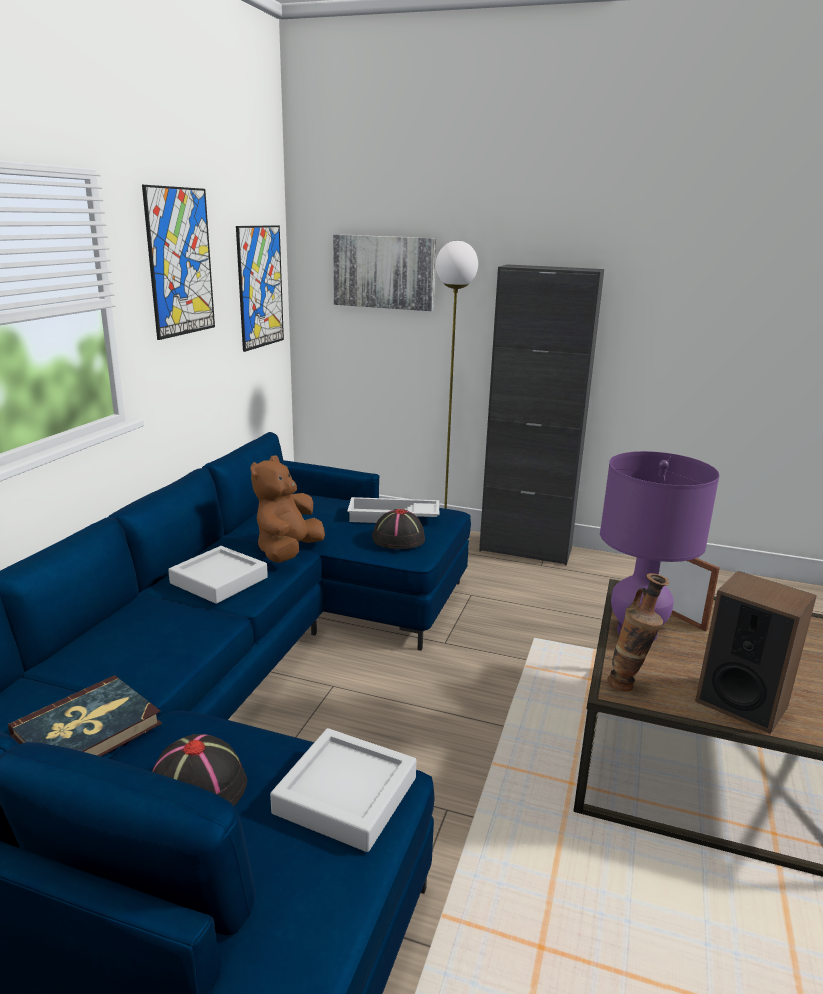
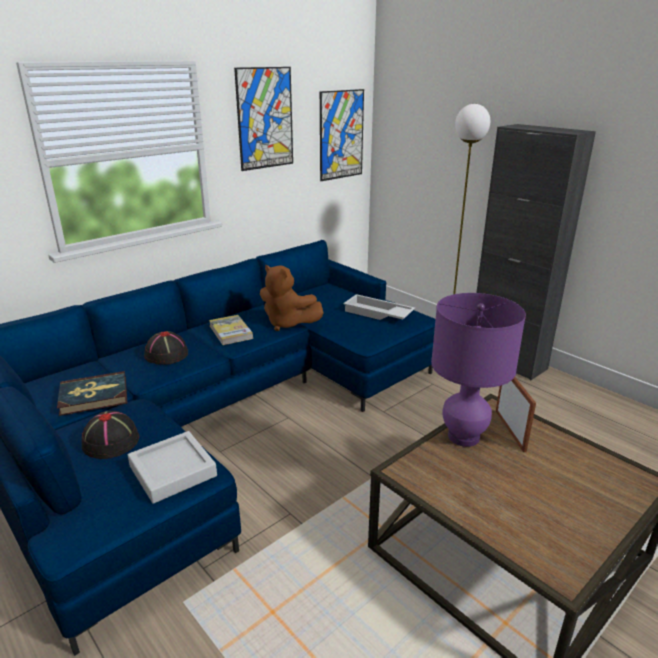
camera: 30 degrees right, 5 degrees up
grey tray [168,546,268,604] -> book [209,315,253,345]
brown plush toy [251,456,325,563] -> brown plush toy turned 105 degrees counterclockwise [260,265,323,331]
picture [333,234,436,311] -> none
black hat [372,509,425,549] -> black hat moved to [144,331,188,365]
vase [607,573,669,692] -> none
speaker [695,571,817,734] -> none

